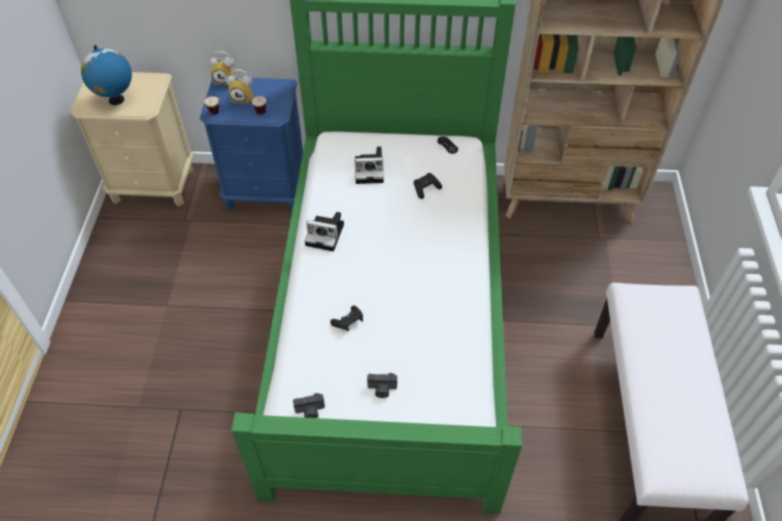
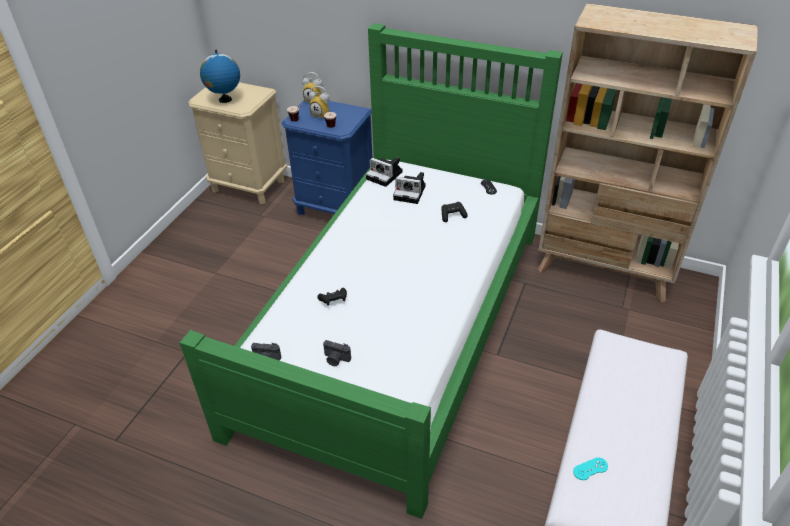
camera: 20 degrees right, 10 degrees down
camera [304,212,344,251] -> camera moved to [366,157,403,187]
none -> turquoise game controller [573,458,608,480]

